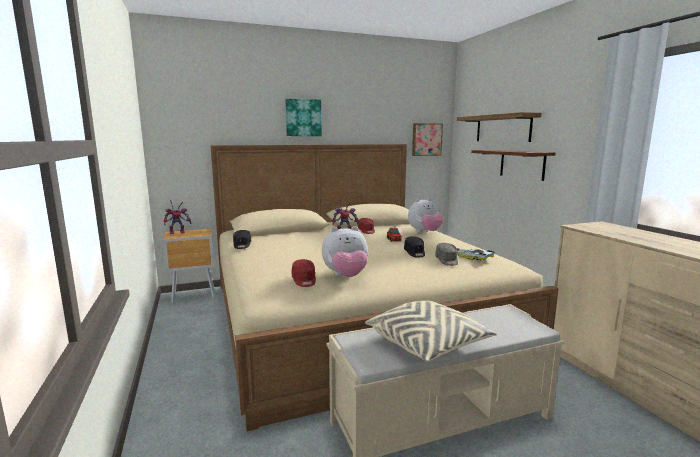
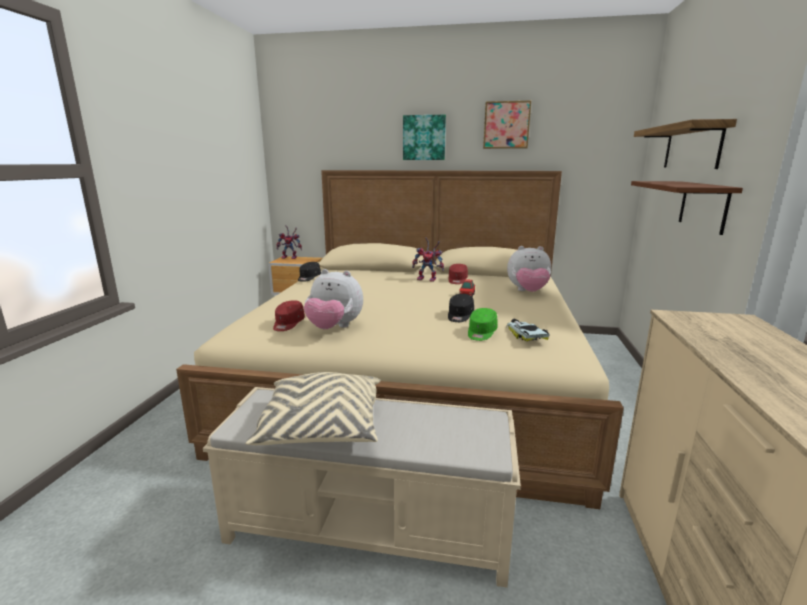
camera: 30 degrees right, 5 degrees up
picture [412,123,443,156] -> picture moved to [483,101,531,149]
grey cap [435,243,458,266] -> green cap [468,308,498,341]

